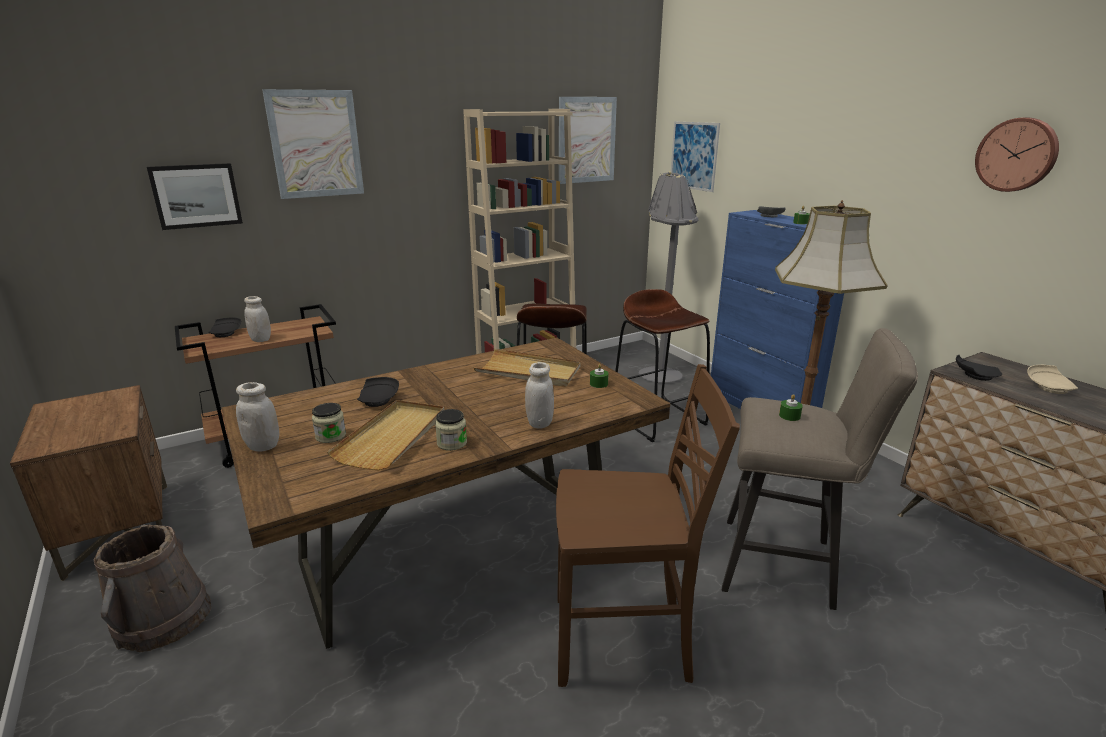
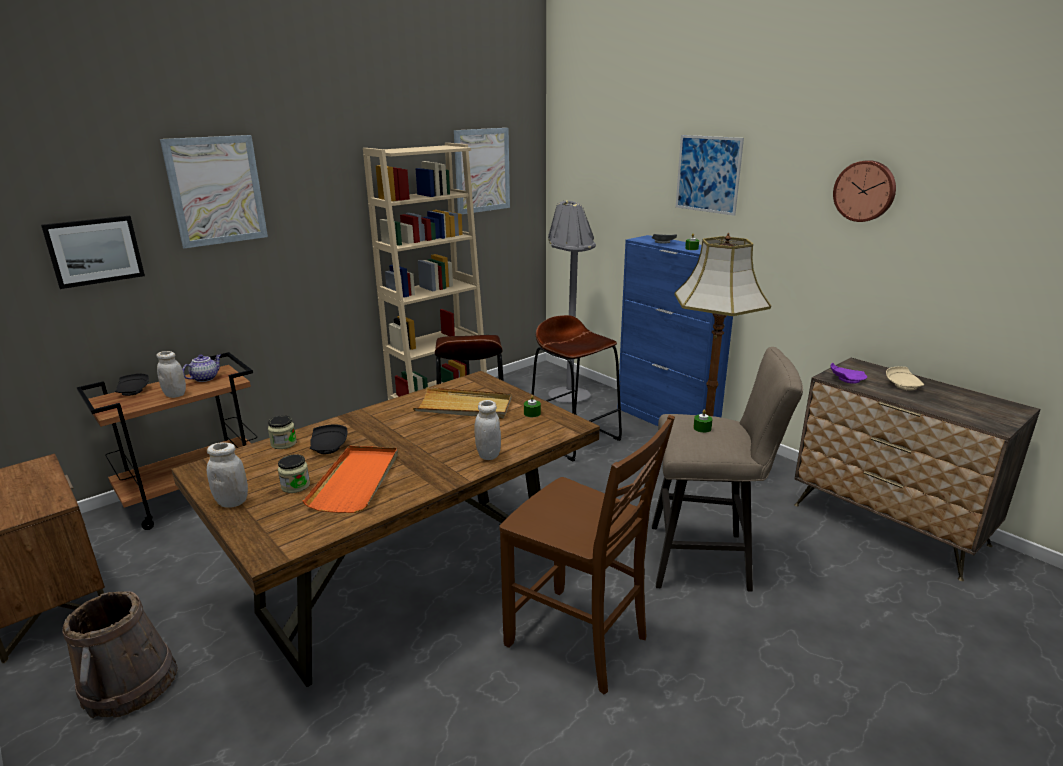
camera: 10 degrees left, 0 degrees up
beige tray [327,400,444,470] -> orange tray [303,446,398,513]
jar [435,409,467,451] -> jar moved to [268,415,297,449]
brown chair [556,364,740,687] -> brown chair turned 45 degrees clockwise [499,415,675,694]
picture [671,121,720,192] -> picture moved to [676,135,744,216]
black plate [956,355,1002,381] -> purple plate [831,363,867,384]
none -> teapot [182,354,221,382]

